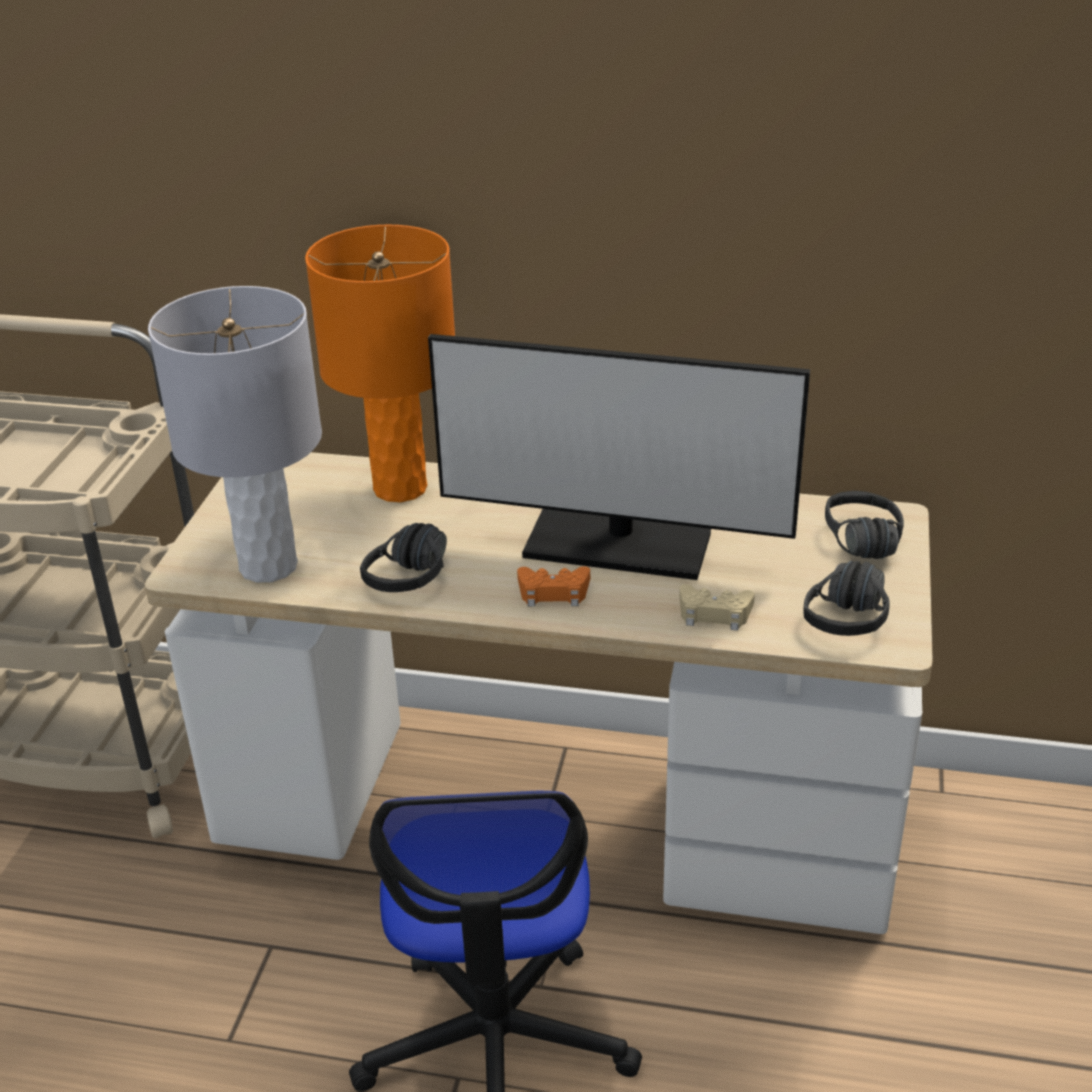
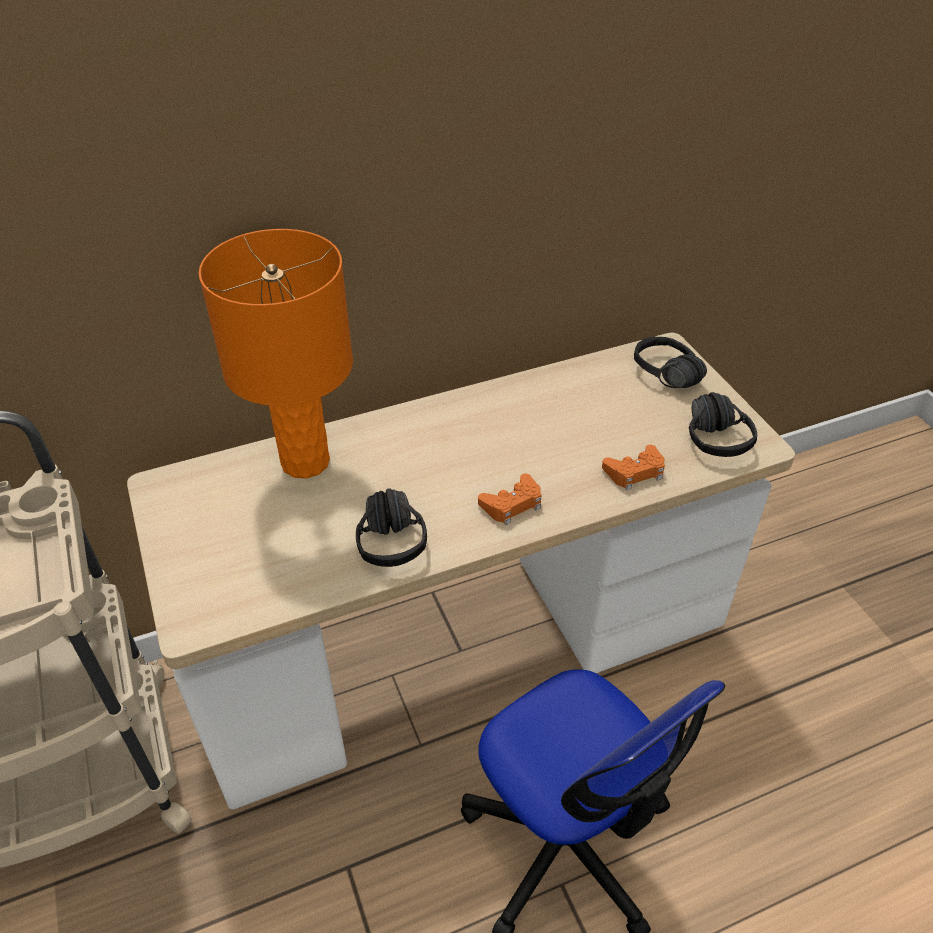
camera: 35 degrees left, 10 degrees up
grey table lamp [148,286,322,583] -> none
monitor [428,334,810,580] -> none
beige game controller [679,584,755,630] -> orange game controller [602,445,665,490]

